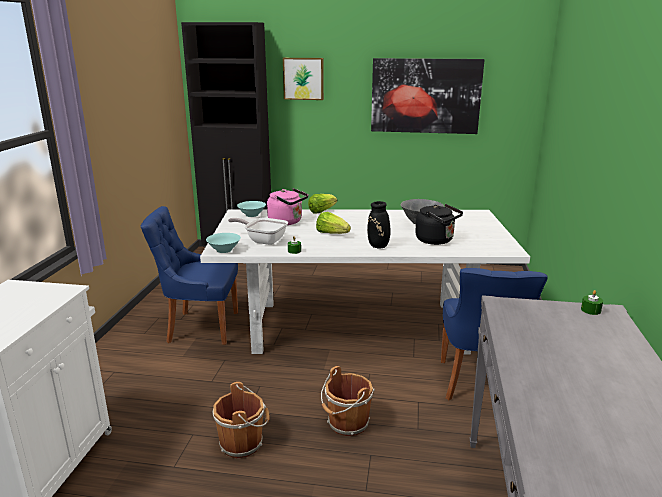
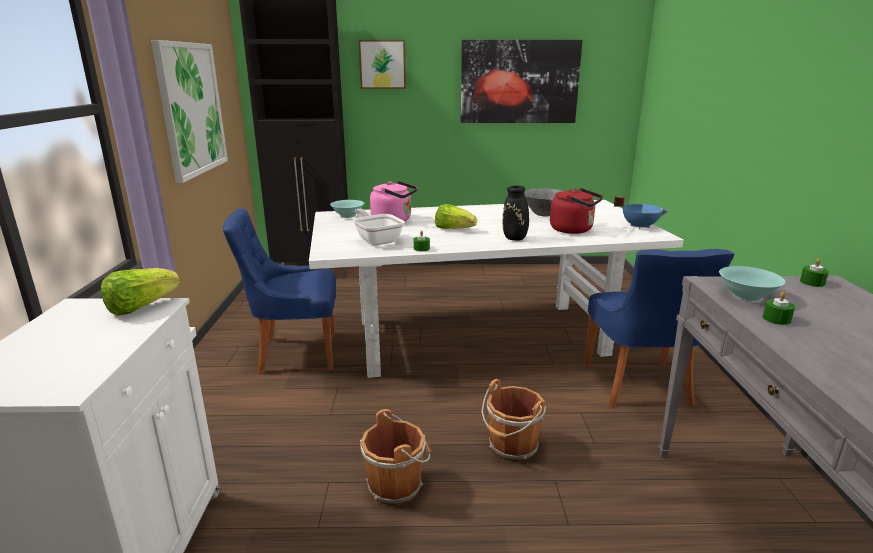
camera: 10 degrees left, 0 degrees up
turquoise bowl [206,233,241,253] -> turquoise bowl moved to [719,266,785,301]
frying pan [228,218,288,245] -> frying pan turned 45 degrees clockwise [353,209,405,246]
lettuce [308,194,337,214] -> lettuce moved to [101,268,180,316]
black kettle [415,204,463,245] -> red kettle [550,188,603,234]
none -> picture [151,40,228,183]
none -> blue cooking pot [614,196,669,229]
none -> green candle [763,292,795,325]

